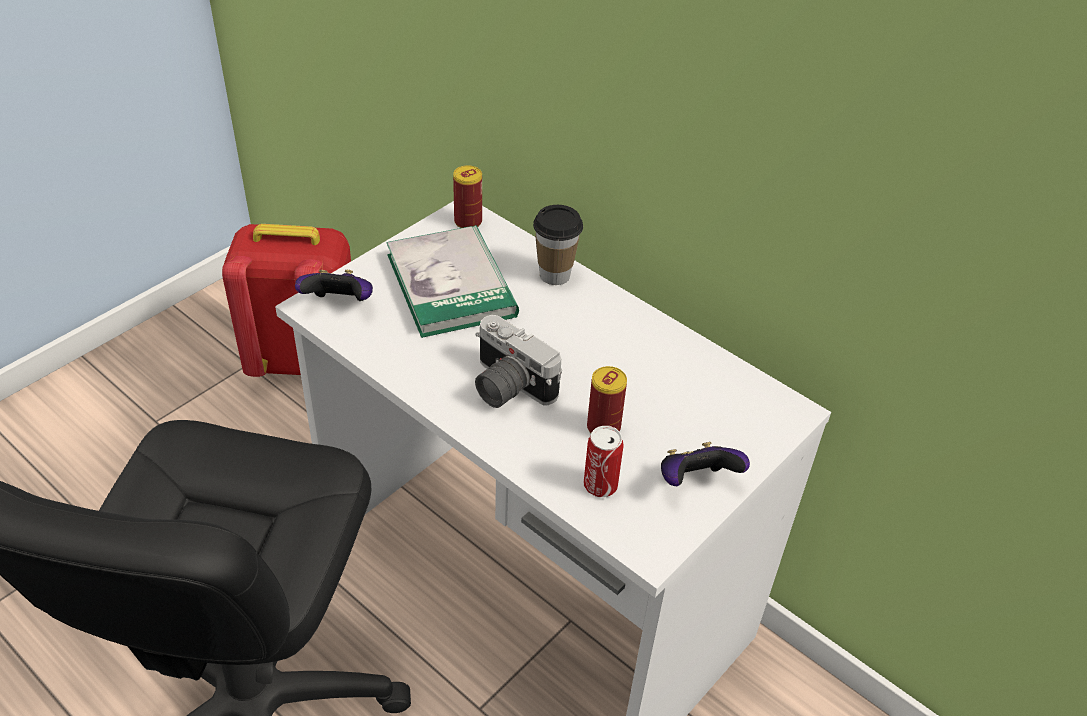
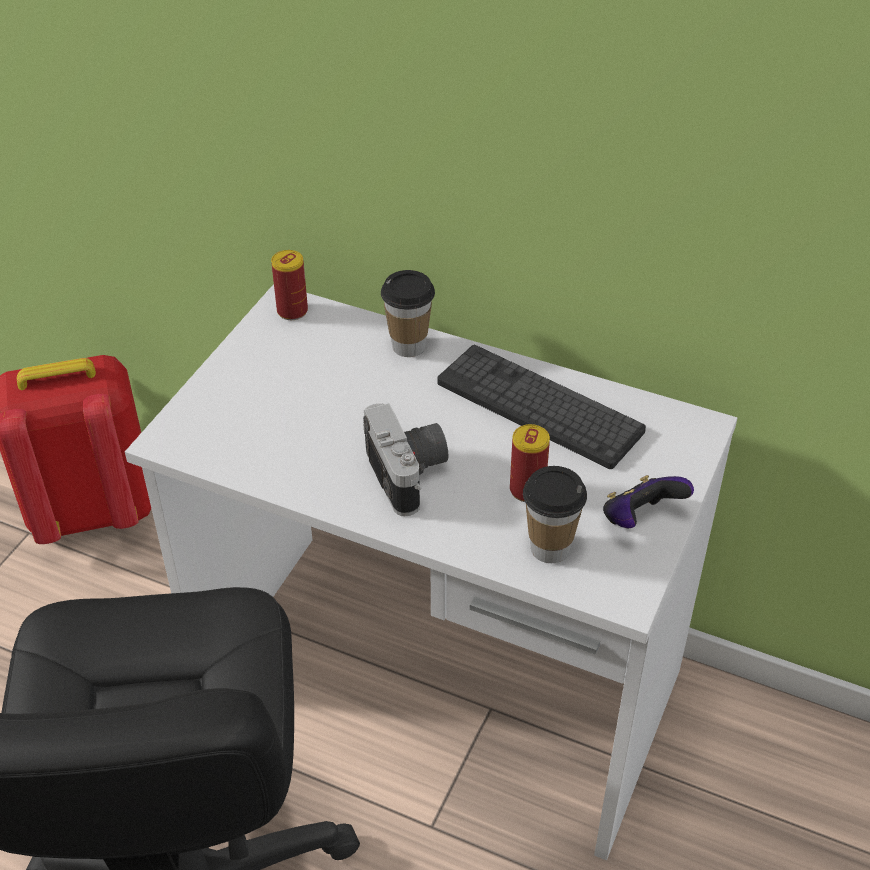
camera: 15 degrees left, 0 degrees up
game controller [295,270,373,301] -> none
book [386,225,519,338] -> none
camera [475,315,562,408] -> camera turned 135 degrees counterclockwise [363,403,448,516]
can [584,426,624,497] -> cup [523,466,587,563]
none -> keyboard [437,345,646,469]

